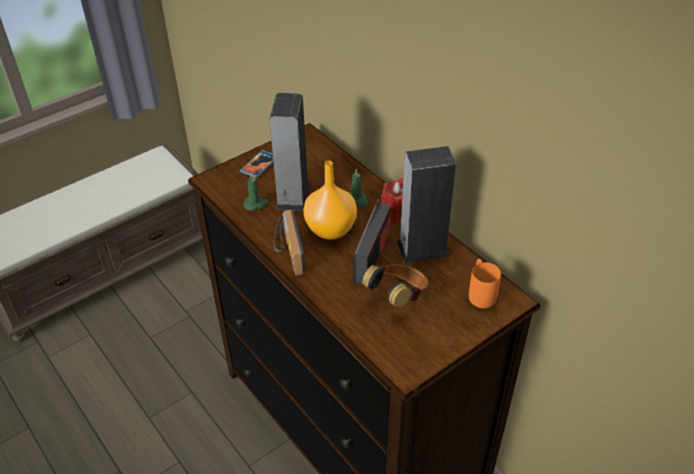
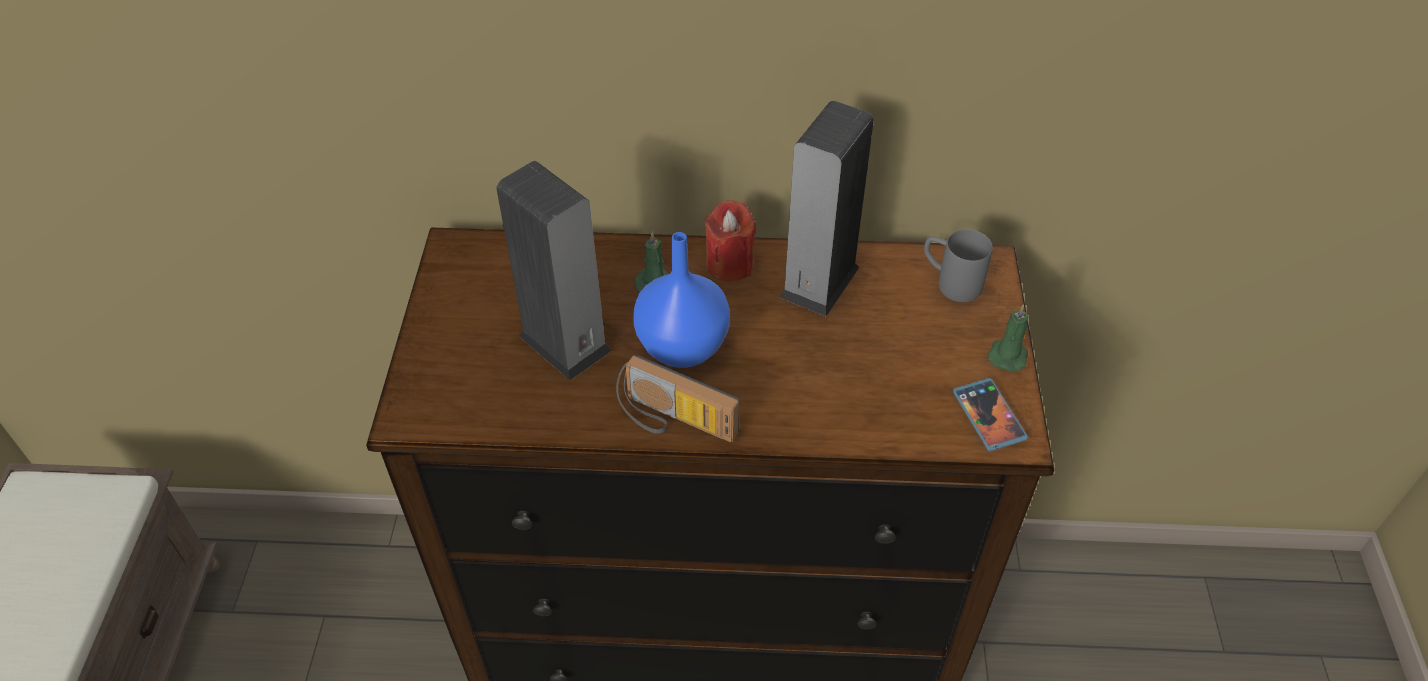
camera: 50 degrees left, 5 degrees up
phone [240,150,273,178] -> phone moved to [953,378,1028,451]
green candle [243,173,269,211] -> green candle moved to [987,304,1028,372]
orange vase [303,161,357,240] -> blue vase [633,232,730,368]
radio [353,199,391,284] -> none
headphones [362,264,428,307] -> none
orange mug [469,258,501,308] -> grey mug [924,229,993,302]

